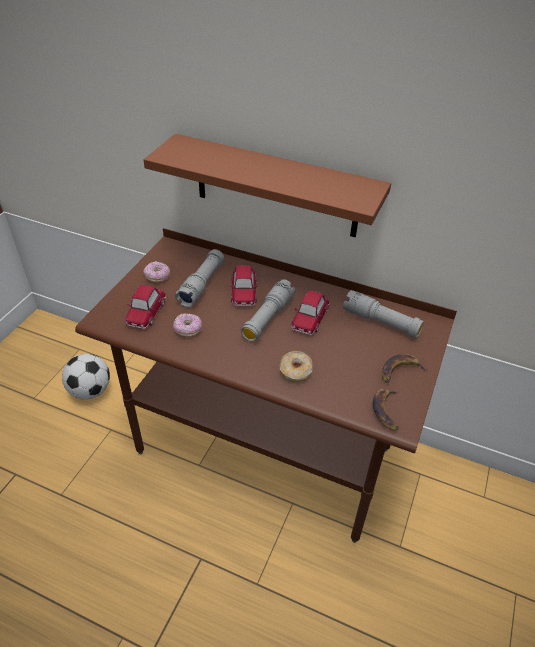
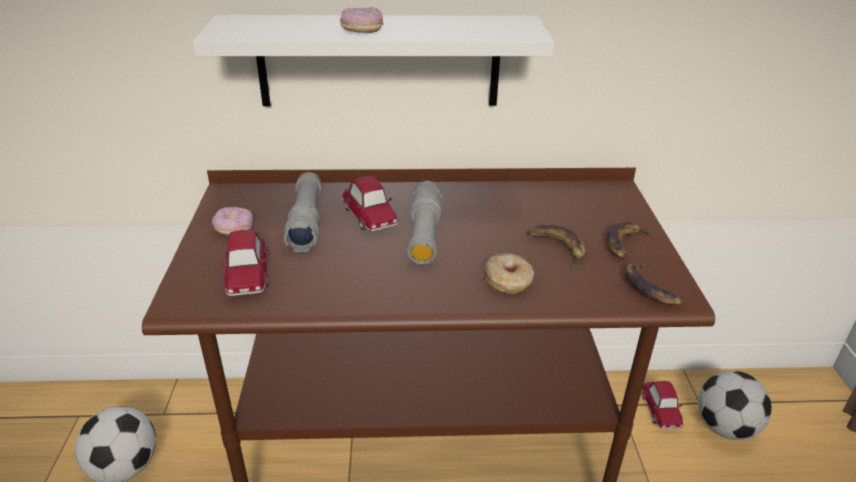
camera: 25 degrees left, 10 degrees down
brown shelf [143,134,391,237] -> white shelf [193,15,554,106]
donut [173,313,202,337] -> donut moved to [340,7,383,33]
toy car [291,290,329,335] -> toy car moved to [642,381,683,429]
grey flashlight [343,290,424,338] -> none
none -> banana [527,225,585,267]
none -> football [698,371,772,440]

